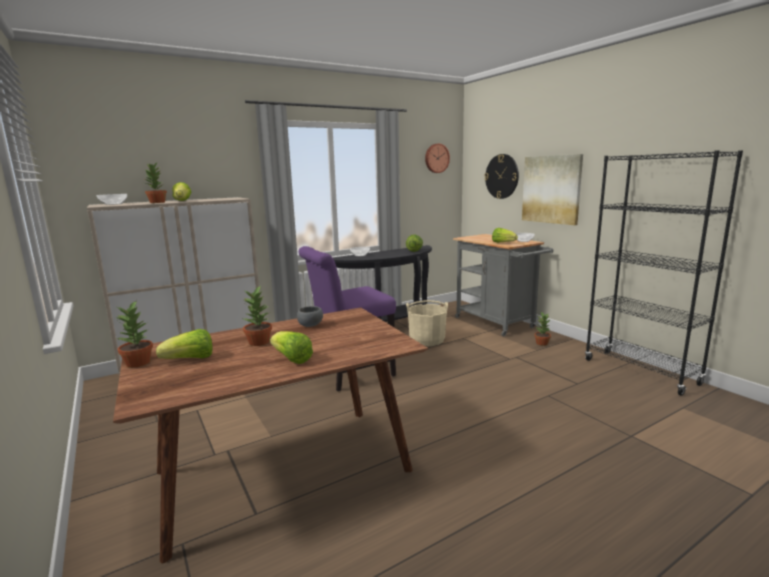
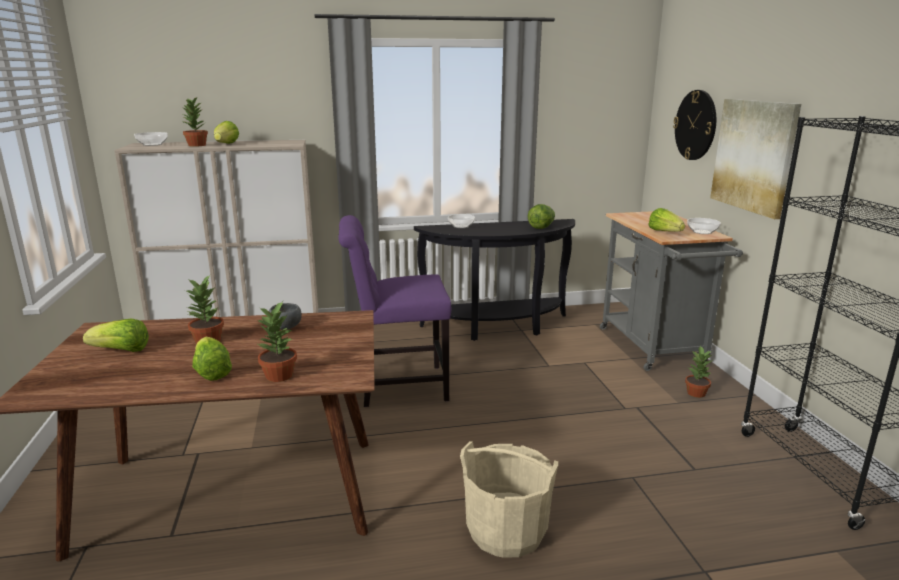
camera: 20 degrees right, 5 degrees up
potted plant [115,300,153,368] -> potted plant moved to [256,301,297,382]
beige bucket [406,300,448,346] -> beige bucket moved to [460,441,558,558]
wall clock [425,144,450,173] -> none

